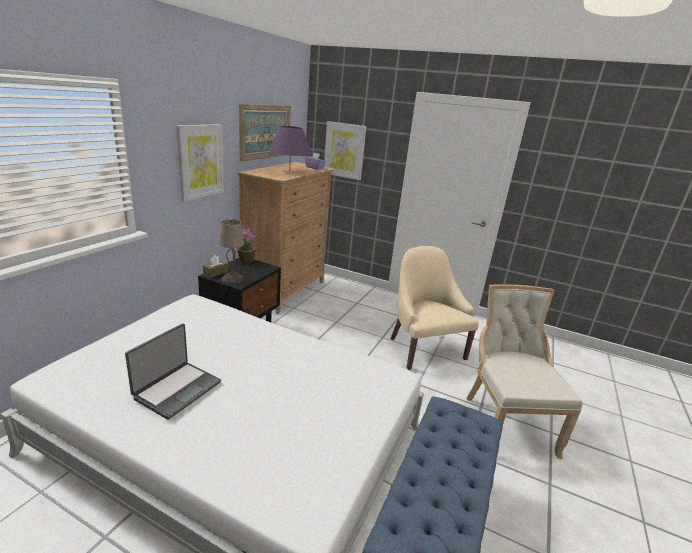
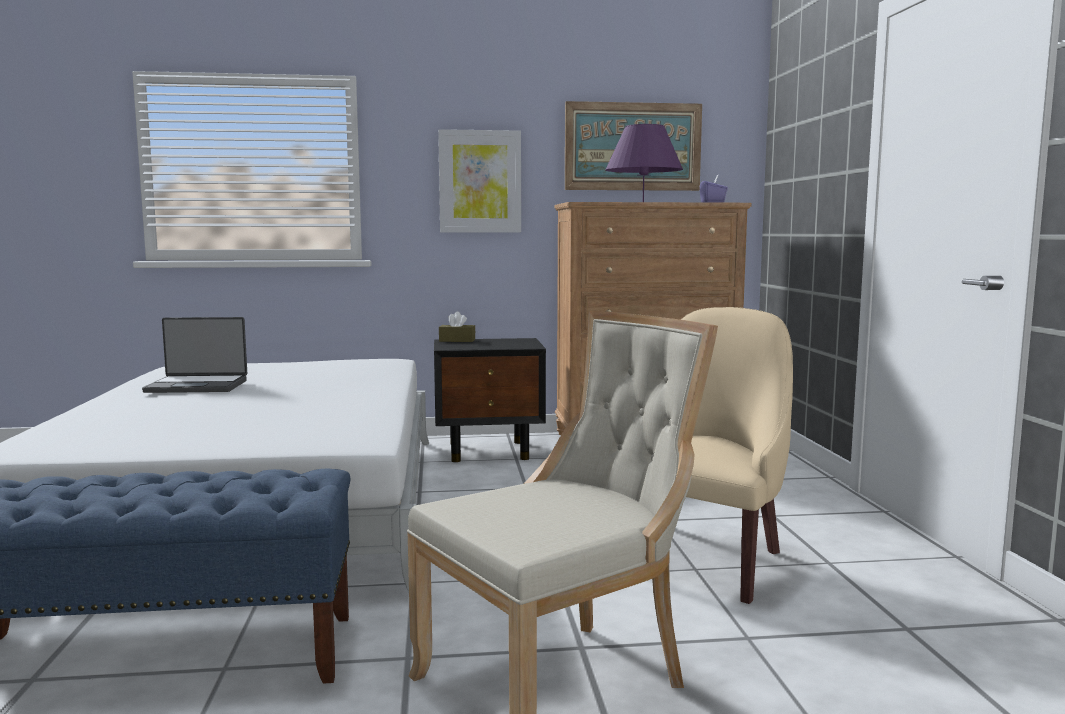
camera: 60 degrees right, 15 degrees down
beige table lamp [219,219,244,284] -> none
potted plant [237,228,256,264] -> none
picture [324,121,366,180] -> none

